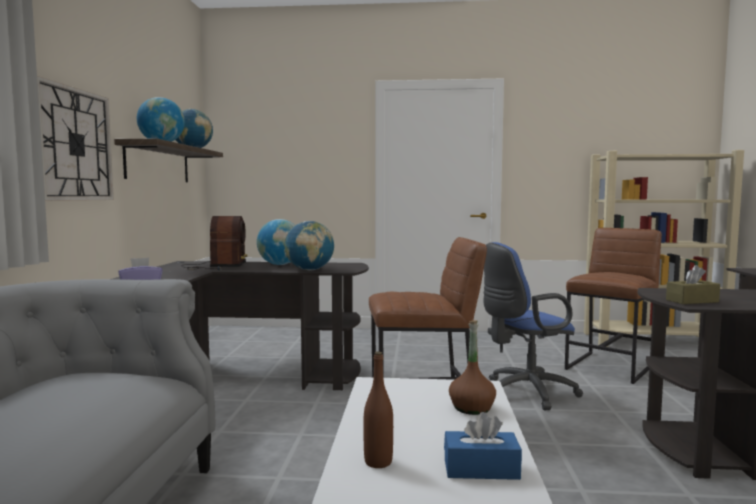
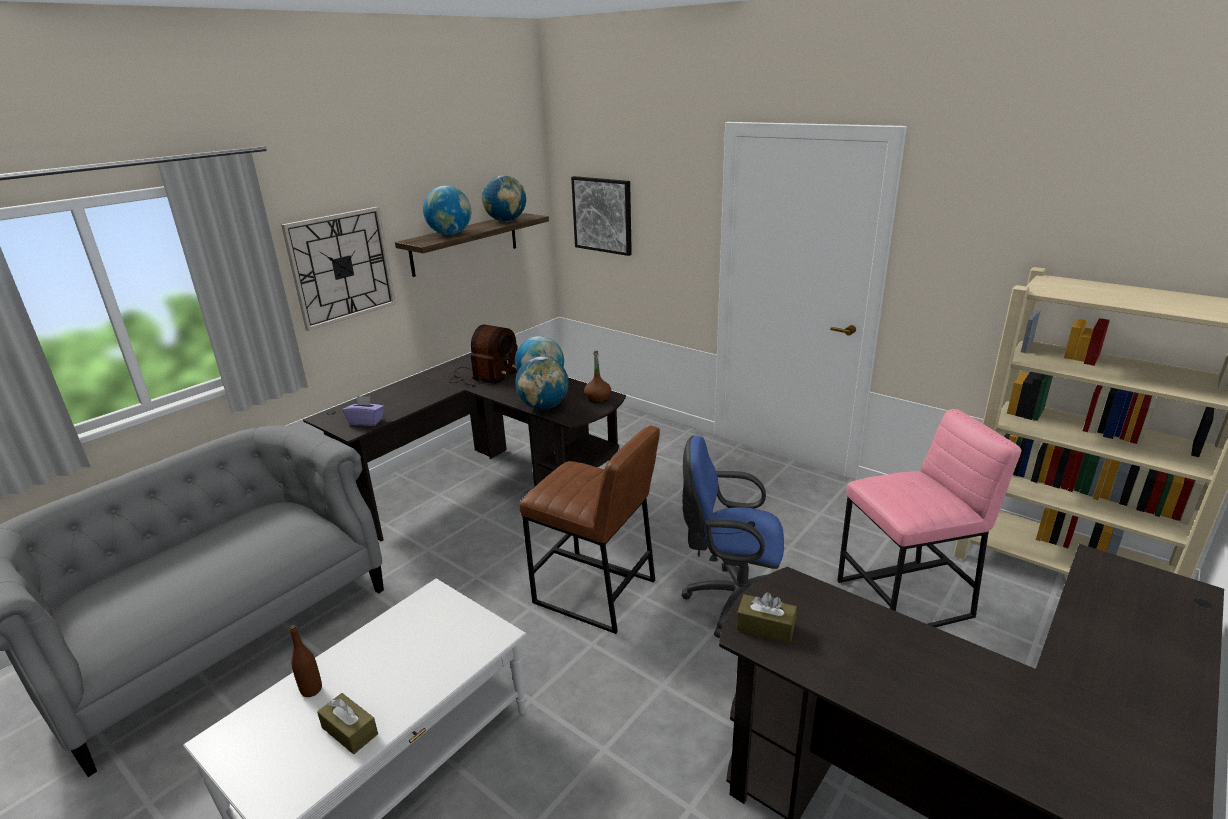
camera: 35 degrees right, 20 degrees up
blue tissue box [444,412,522,480] -> brown tissue box [317,693,378,754]
brown bottle [449,320,496,415] -> brown bottle moved to [584,351,611,403]
brown chair [565,228,662,384] -> pink chair [837,409,1021,627]
none -> picture [571,176,632,256]

